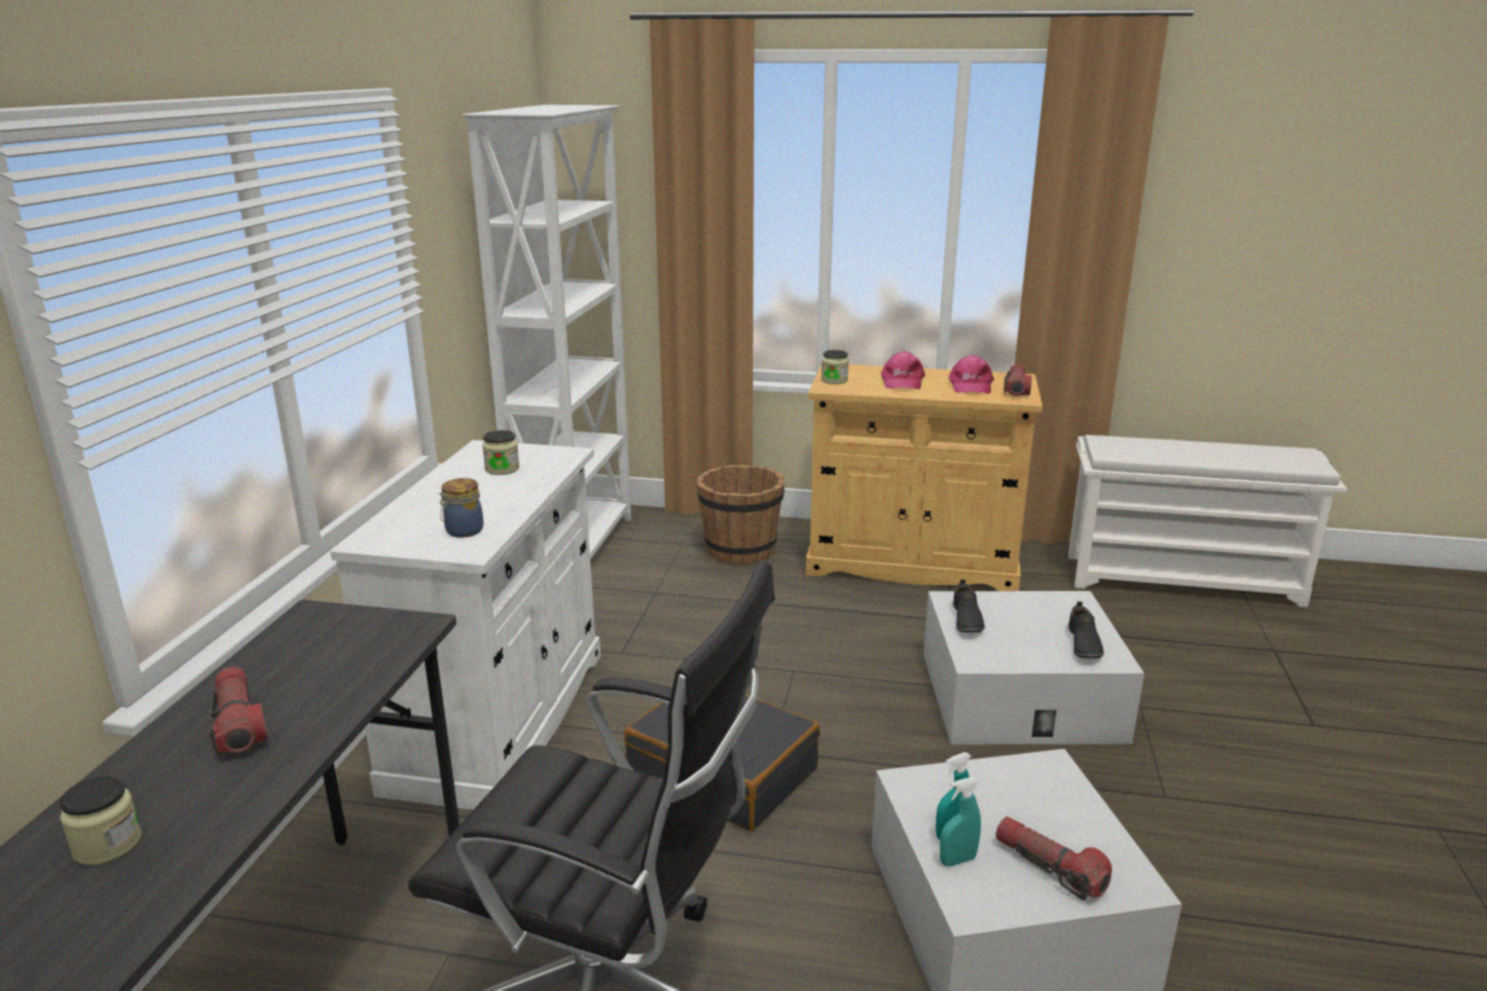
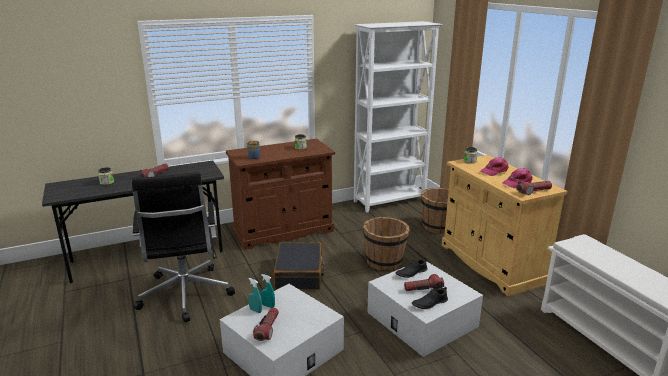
camera: 55 degrees right, 0 degrees up
white cabinet [330,440,601,810] -> brown cabinet [226,139,335,250]
none -> brown bucket [363,217,410,271]
none -> flashlight [404,274,444,291]

